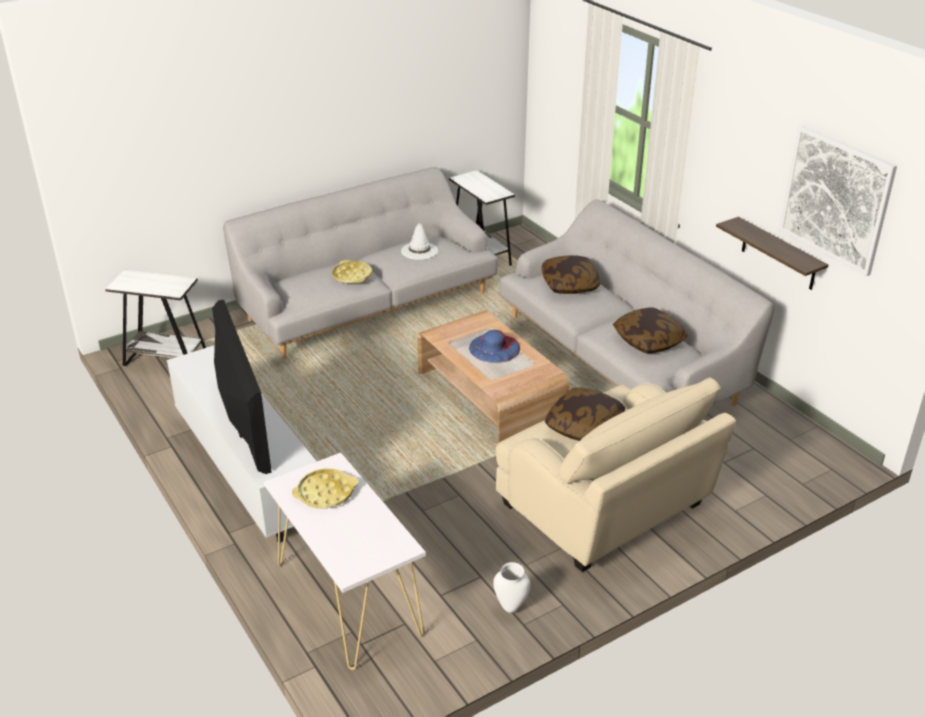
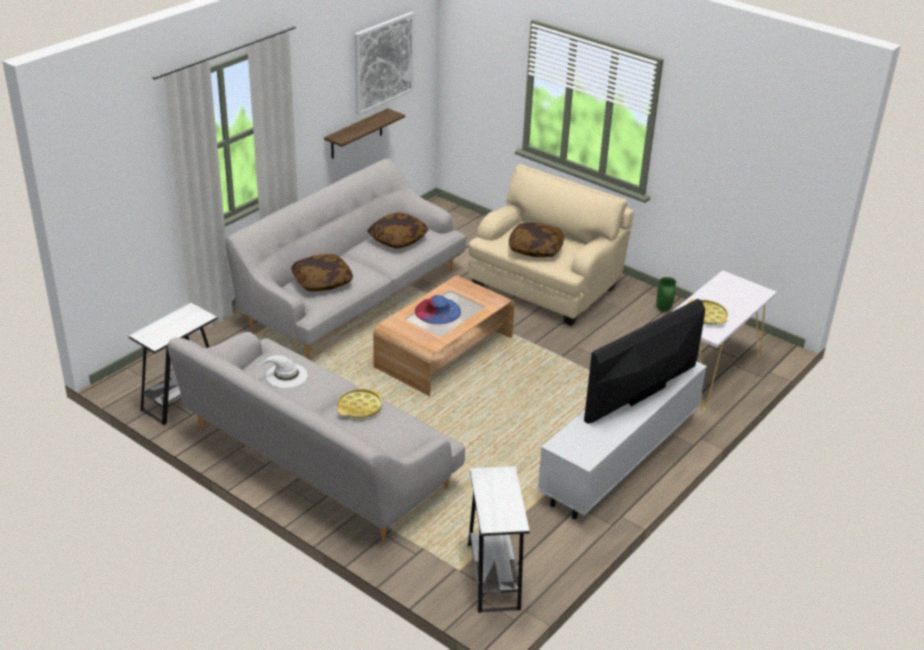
camera: 110 degrees left, 0 degrees up
white vase [493,562,530,613] -> green vase [656,277,676,312]

